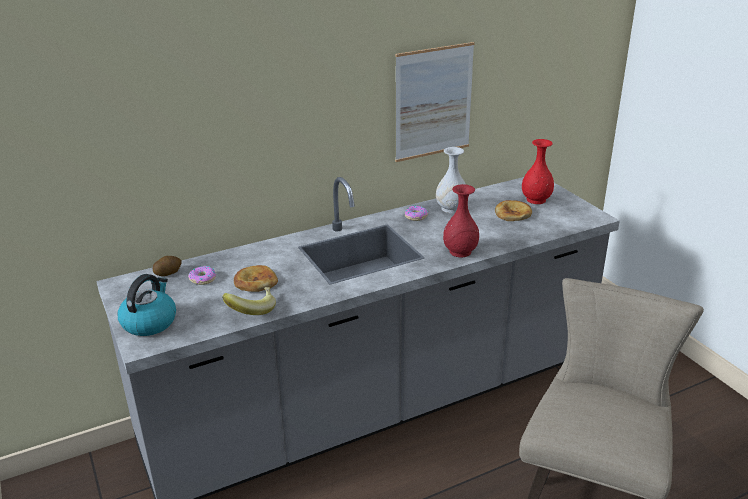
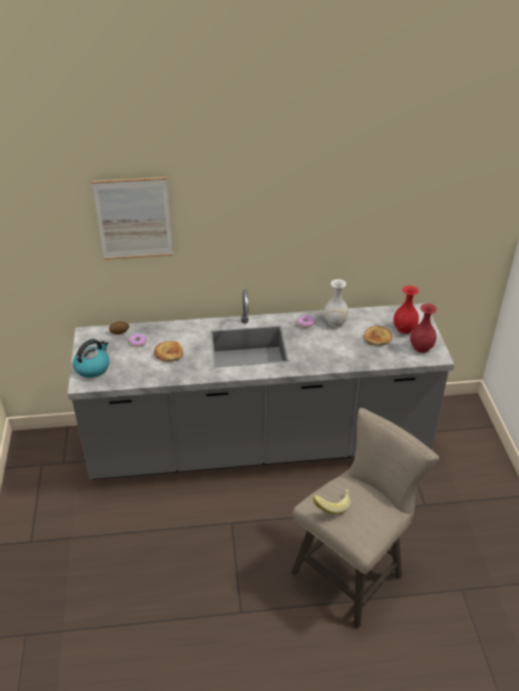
camera: 20 degrees right, 10 degrees up
banana [222,287,276,315] -> banana moved to [313,489,351,515]
picture [395,42,475,162] -> picture moved to [92,177,173,260]
red vase [443,184,479,257] -> red vase moved to [410,303,437,353]

